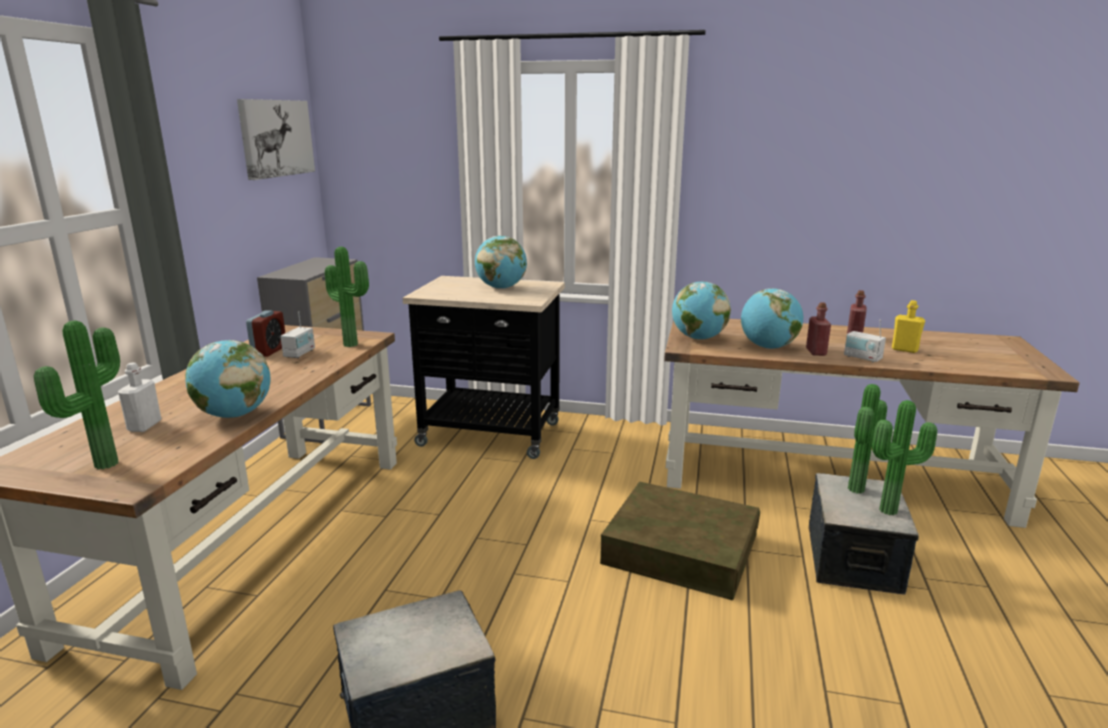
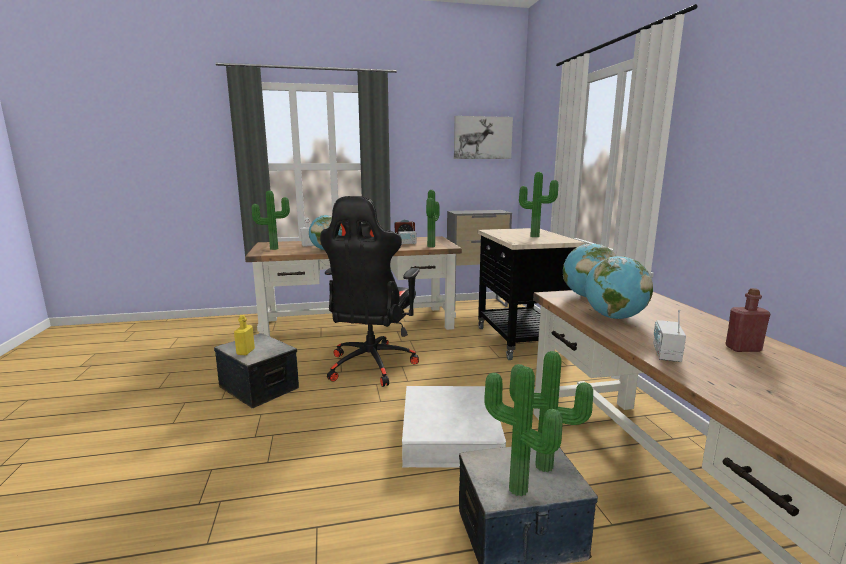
camera: 65 degrees right, 5 degrees down
globe [475,236,527,289] -> potted plant [519,172,558,237]
brown storage box [600,482,760,600] -> white storage box [402,386,506,467]
red bottle [806,302,831,356] -> none
yellow bottle [892,300,925,353] -> yellow bottle moved to [234,315,255,355]
none -> black office chair [320,196,420,387]

